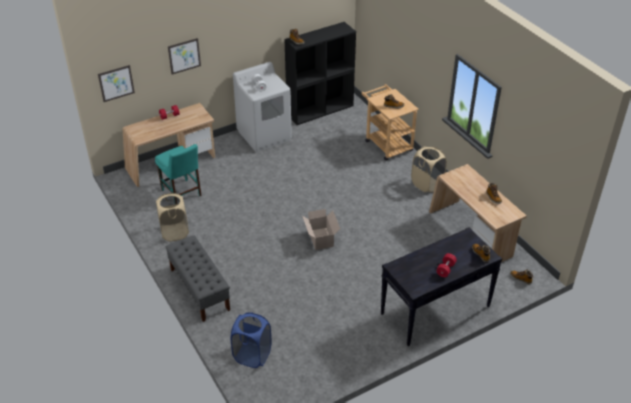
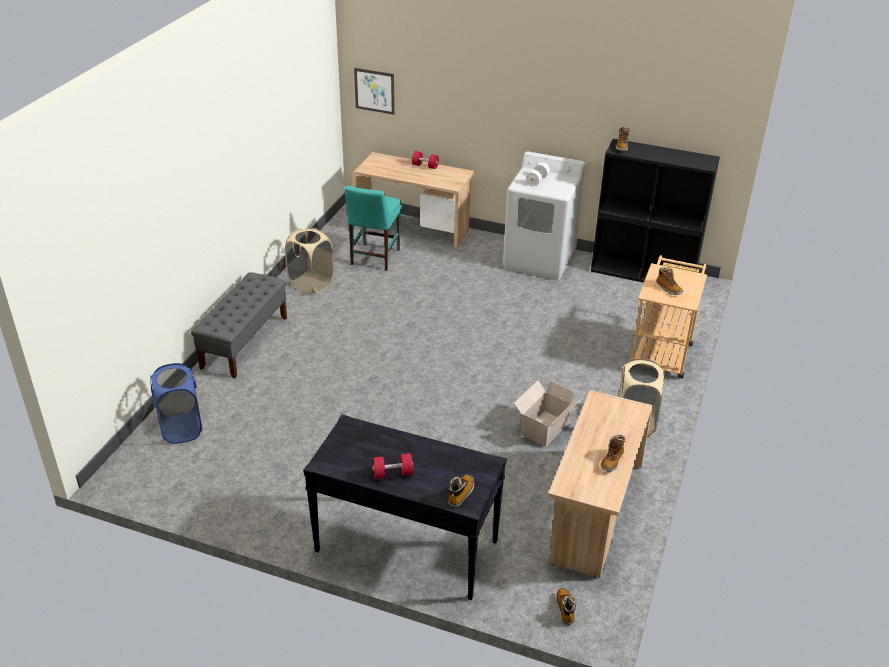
camera: 50 degrees right, 5 degrees down
picture [168,38,201,74] -> none
cardboard box [302,209,340,250] -> cardboard box moved to [514,380,580,447]

